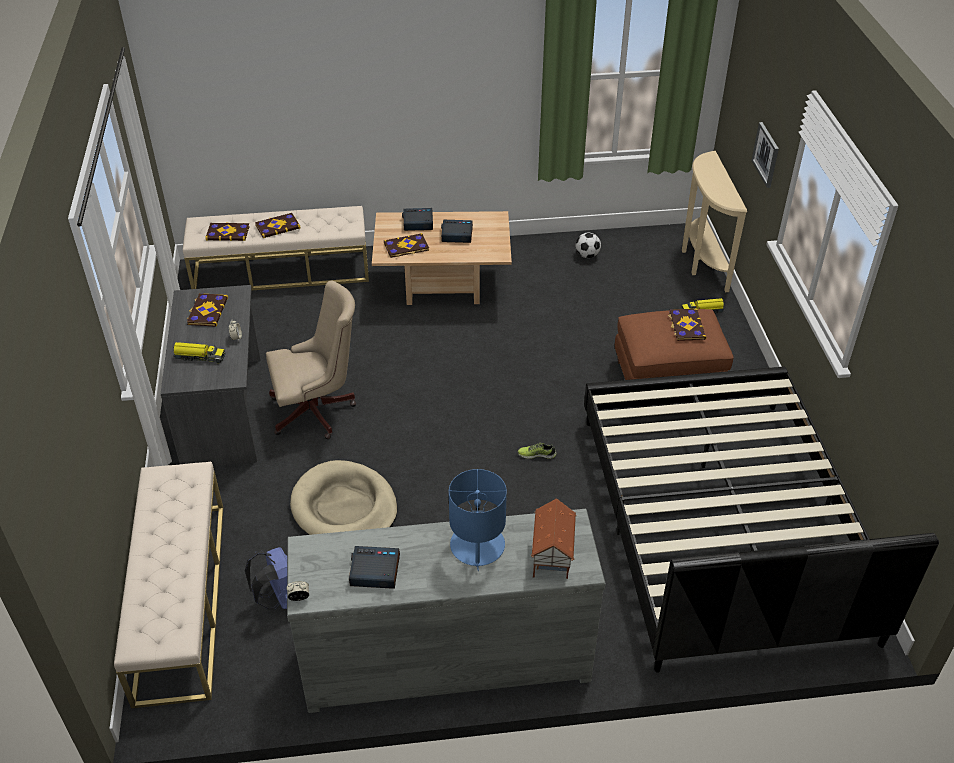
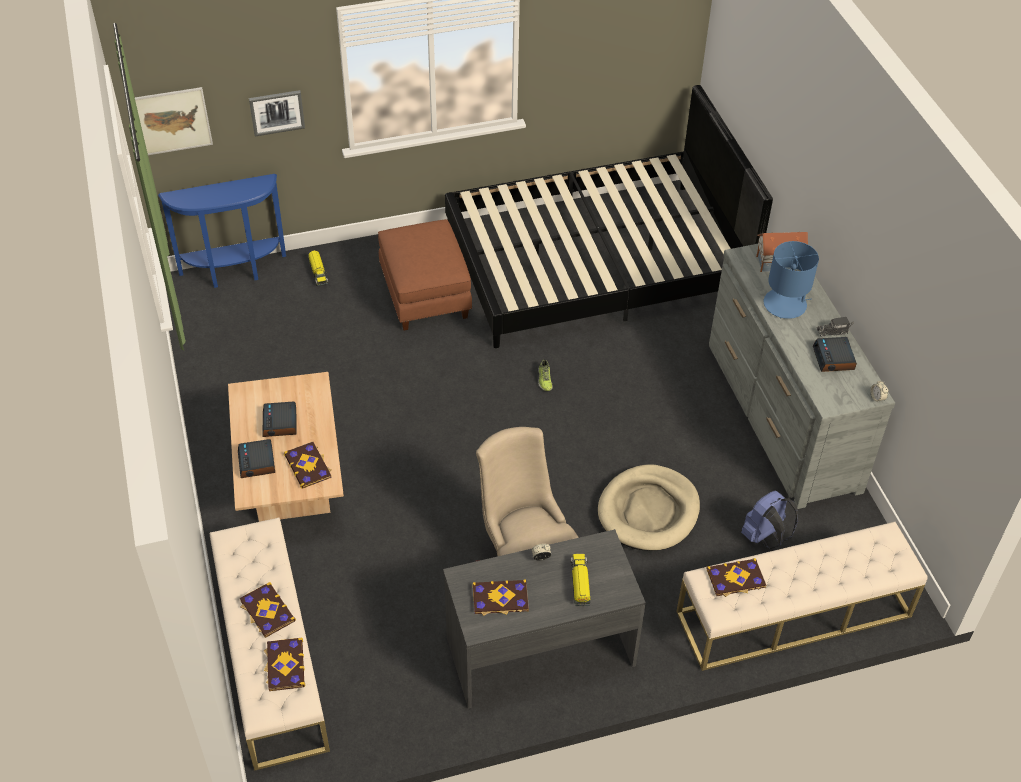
camera: 100 degrees left, 5 degrees up
football [576,233,601,258] -> none
book [667,308,706,341] -> book moved to [707,558,766,597]
beige console table [682,151,747,292] -> blue console table [158,174,286,288]
none -> picture [135,87,213,155]
none -> toy truck [817,317,854,337]

